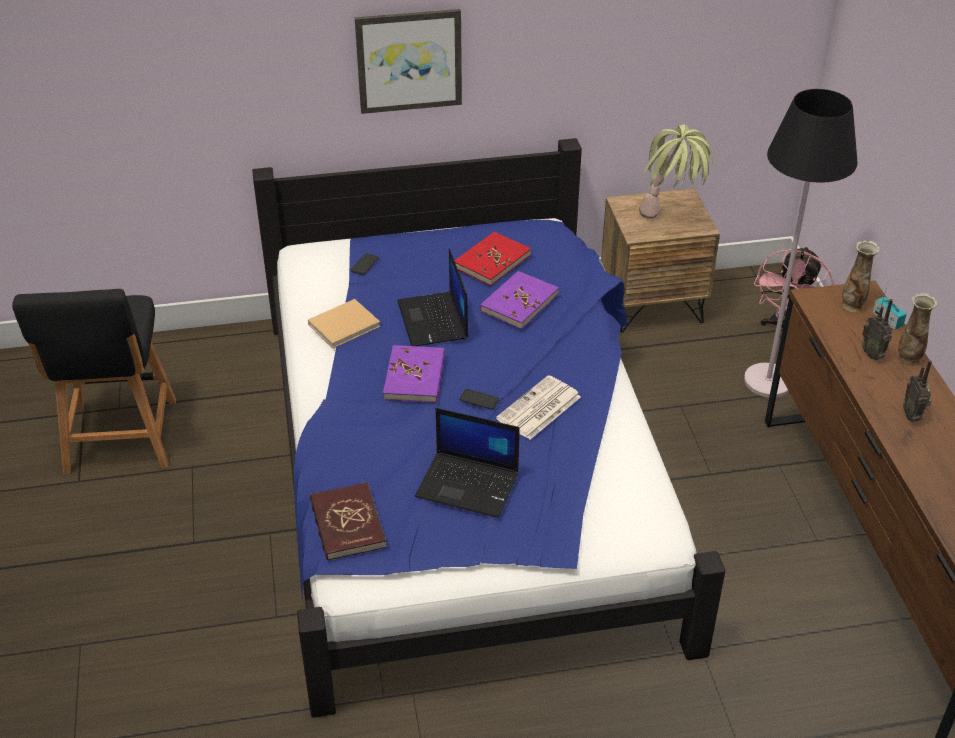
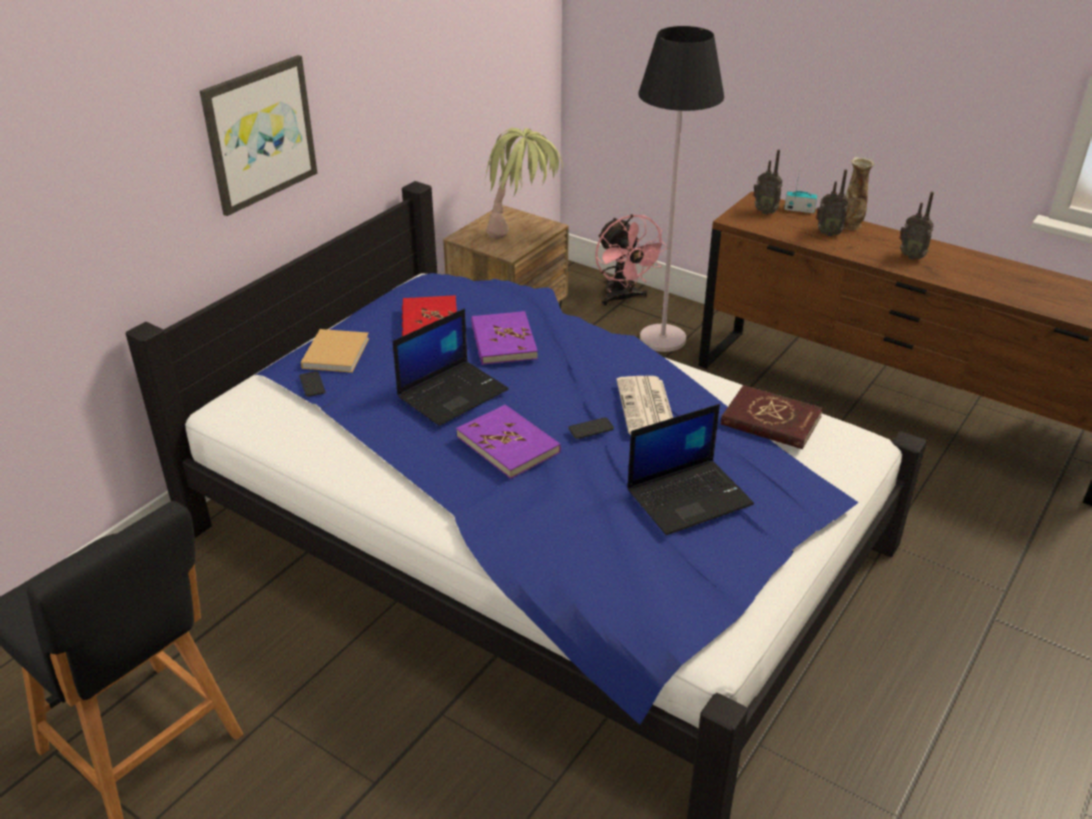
camera: 45 degrees left, 5 degrees down
beige book [308,299,380,348] -> beige book moved to [301,329,369,373]
red book [310,482,387,561] -> red book moved to [721,385,823,449]
laptop [397,249,468,346] -> laptop turned 75 degrees counterclockwise [393,309,509,426]
vase [841,241,880,312] -> radio [753,150,782,215]

